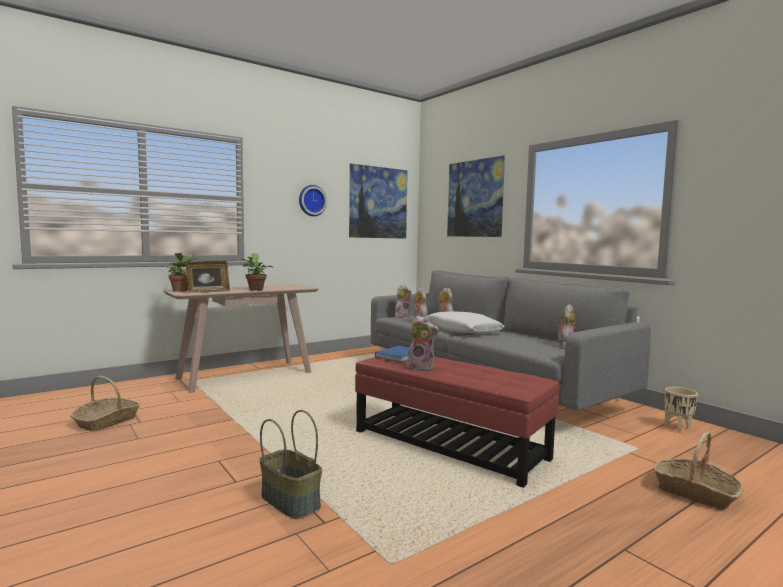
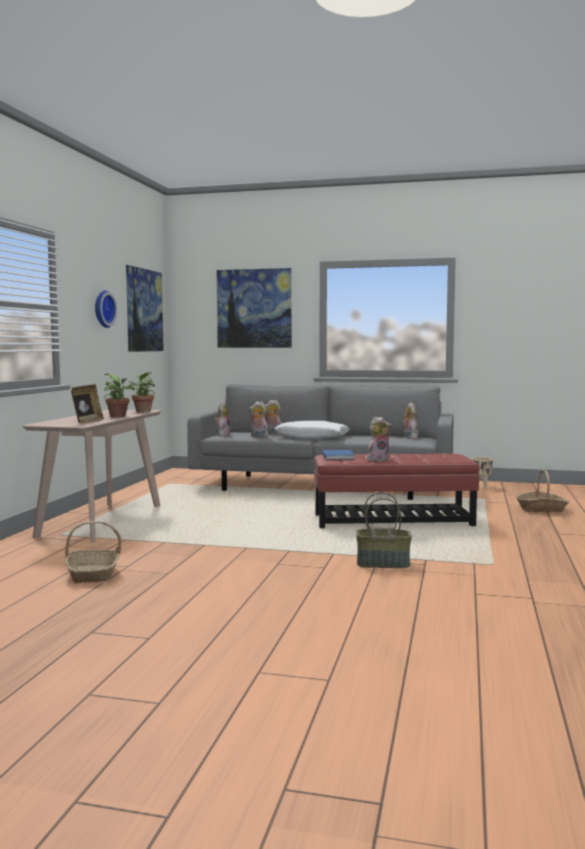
camera: 40 degrees left, 0 degrees up
potted plant [163,253,198,292] -> potted plant moved to [124,372,155,413]

